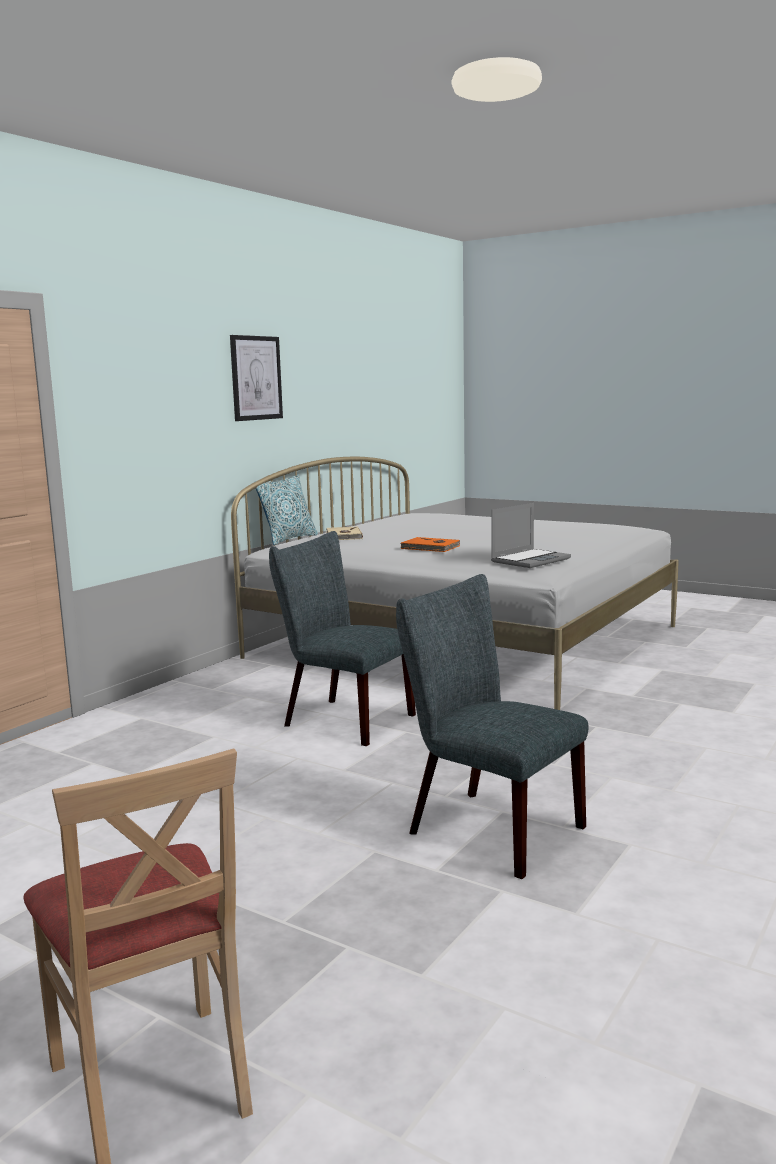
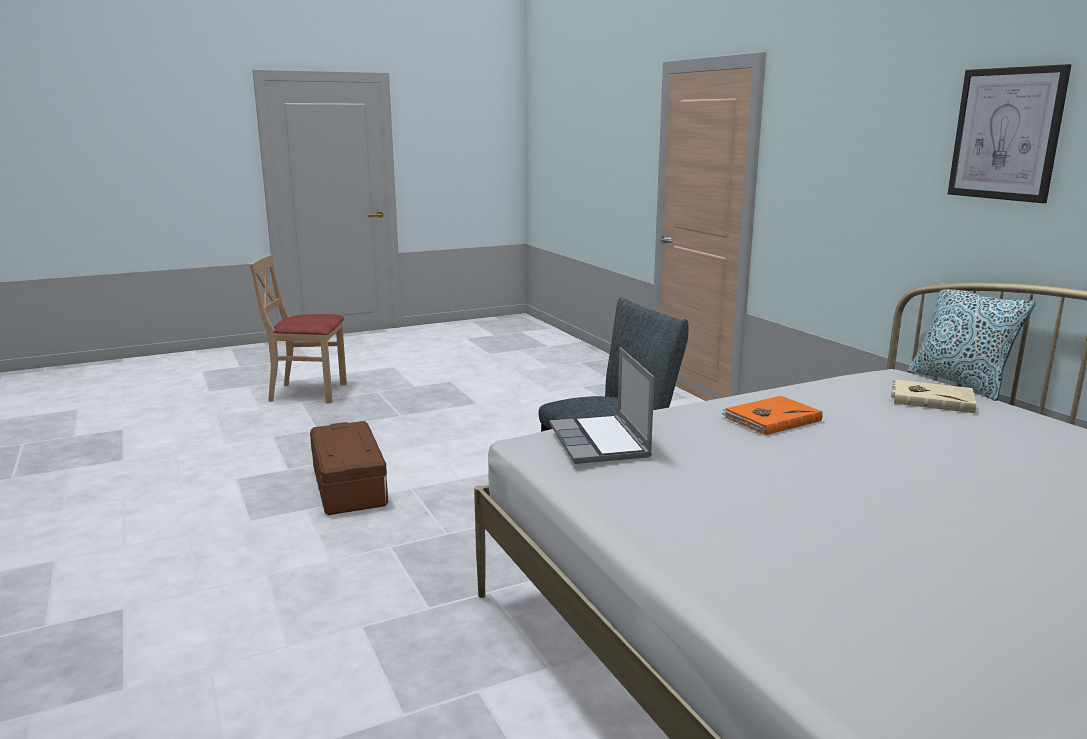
camera: 120 degrees right, 5 degrees up
grey chair [396,574,588,879] -> brown storage box [310,421,388,515]

